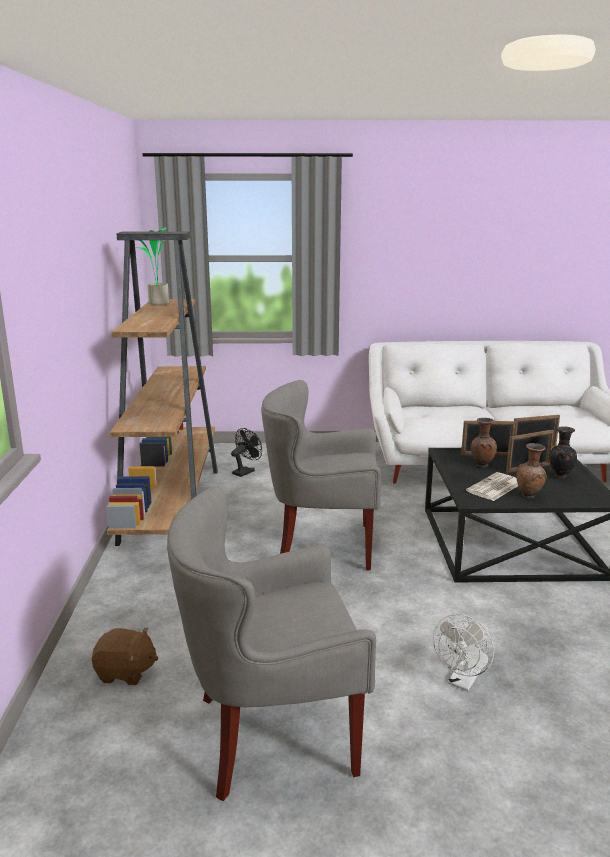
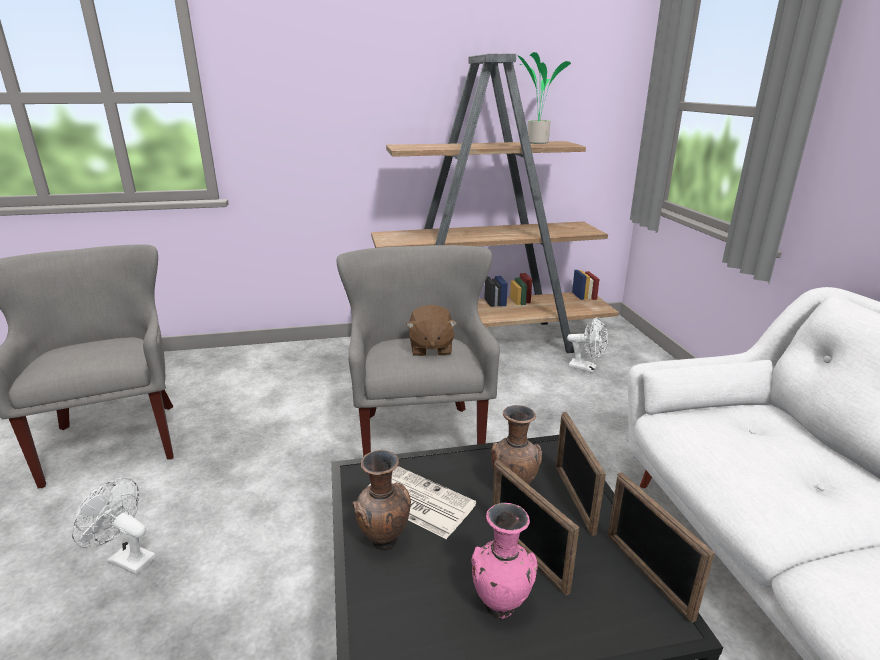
camera: 80 degrees right, 5 degrees up
brown plush toy [92,627,158,685] -> brown plush toy moved to [406,304,457,356]
black fan [231,428,262,477] -> white fan [567,317,608,373]
black vase [549,426,577,479] -> pink vase [471,503,538,619]

